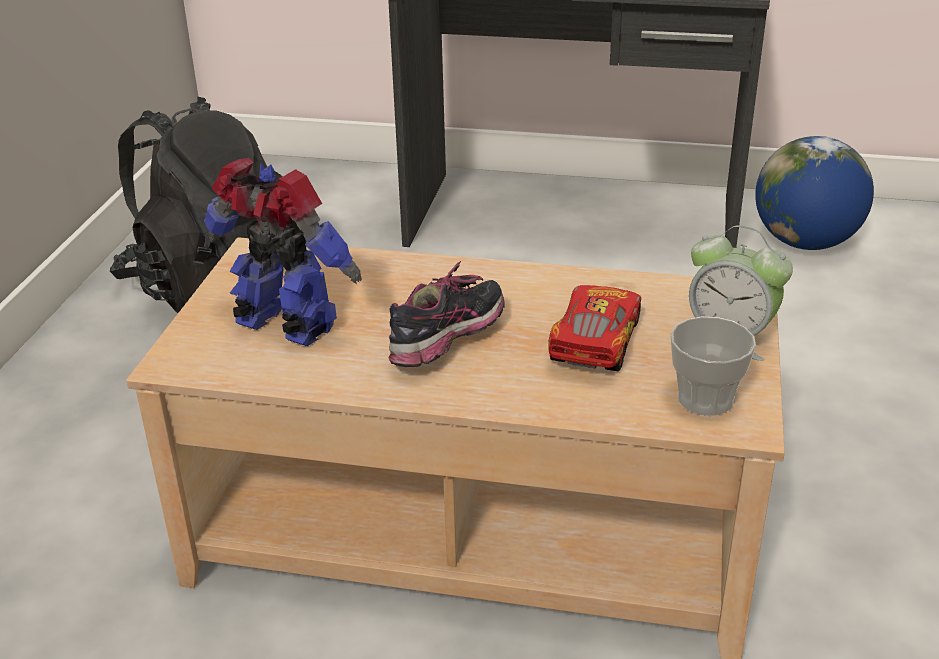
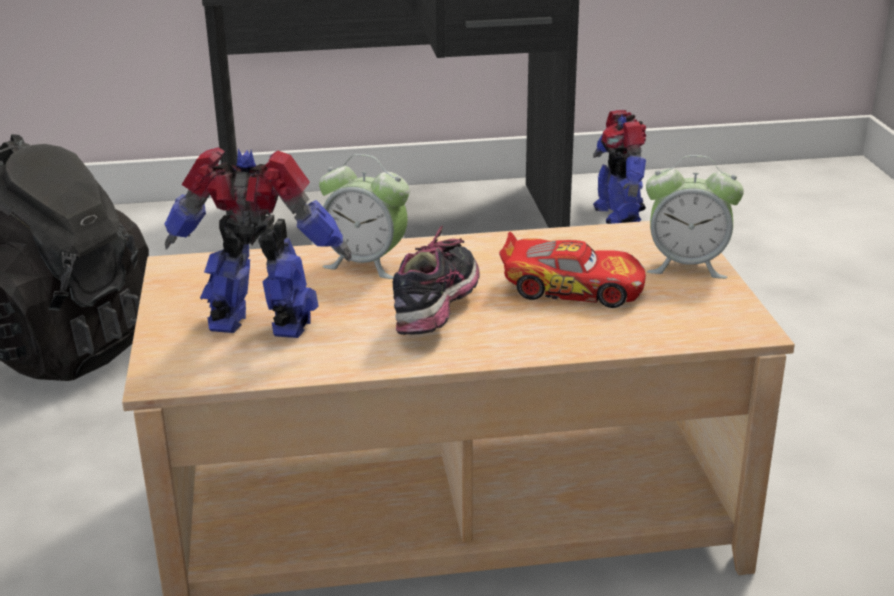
camera: 20 degrees left, 5 degrees down
toy car [548,285,641,372] -> toy car turned 105 degrees clockwise [499,232,646,308]
cup [670,317,756,416] -> none
globe [755,136,874,250] -> toy robot [593,110,646,224]
none -> alarm clock [319,154,409,279]

